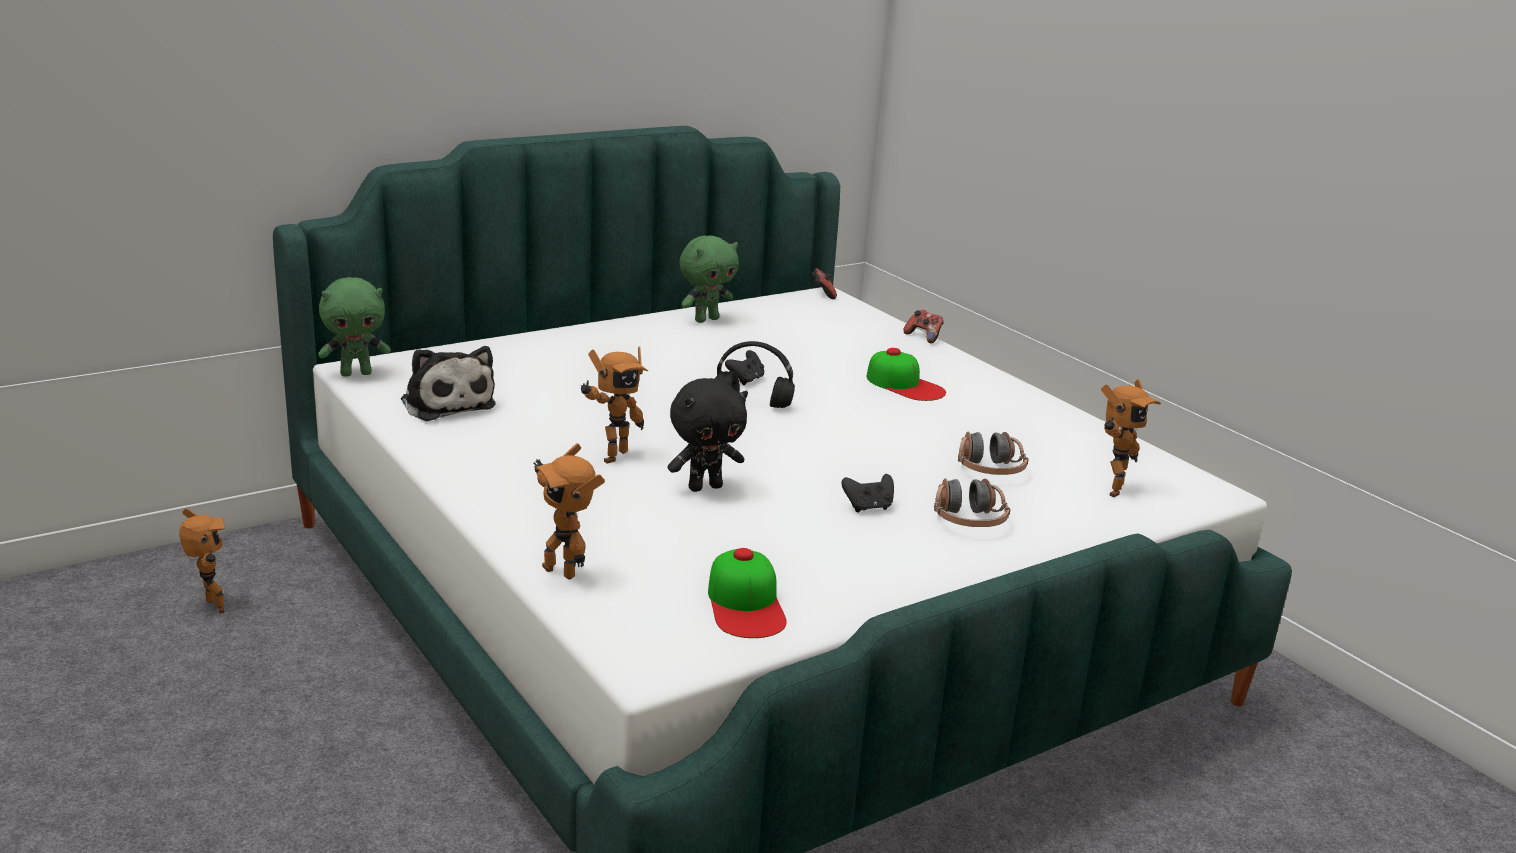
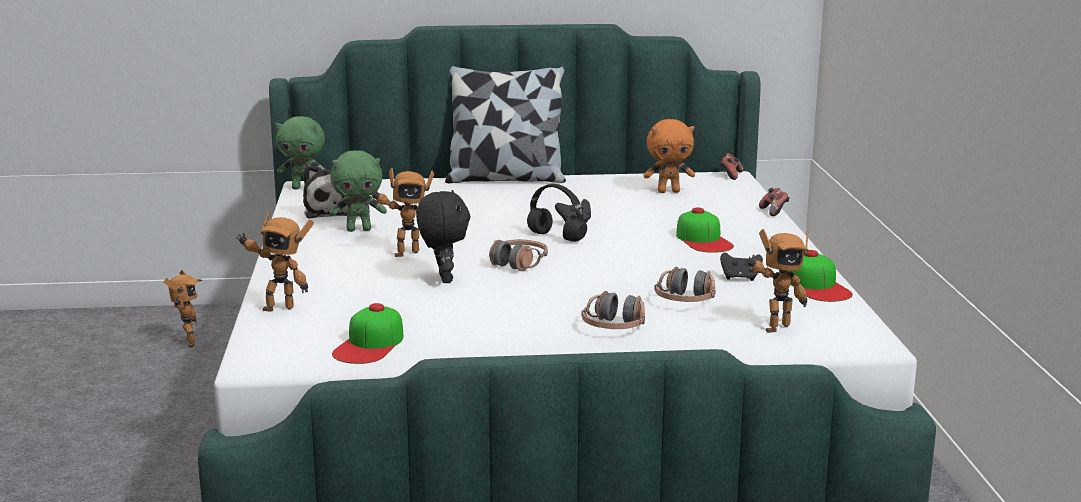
camera: 30 degrees right, 5 degrees down
toy robot [533,443,605,579] -> toy robot turned 75 degrees counterclockwise [236,211,314,312]
black plush toy [668,378,748,492] -> black plush toy turned 105 degrees counterclockwise [416,190,470,283]
green plush toy [679,235,739,323] -> green plush toy moved to [329,150,387,232]
black game controller [842,474,894,513] -> black game controller moved to [720,253,763,281]
none -> pillow [445,66,566,183]
none -> headphones [489,239,548,271]
none -> orange plush toy [643,119,695,193]
none -> cap [788,250,853,302]

